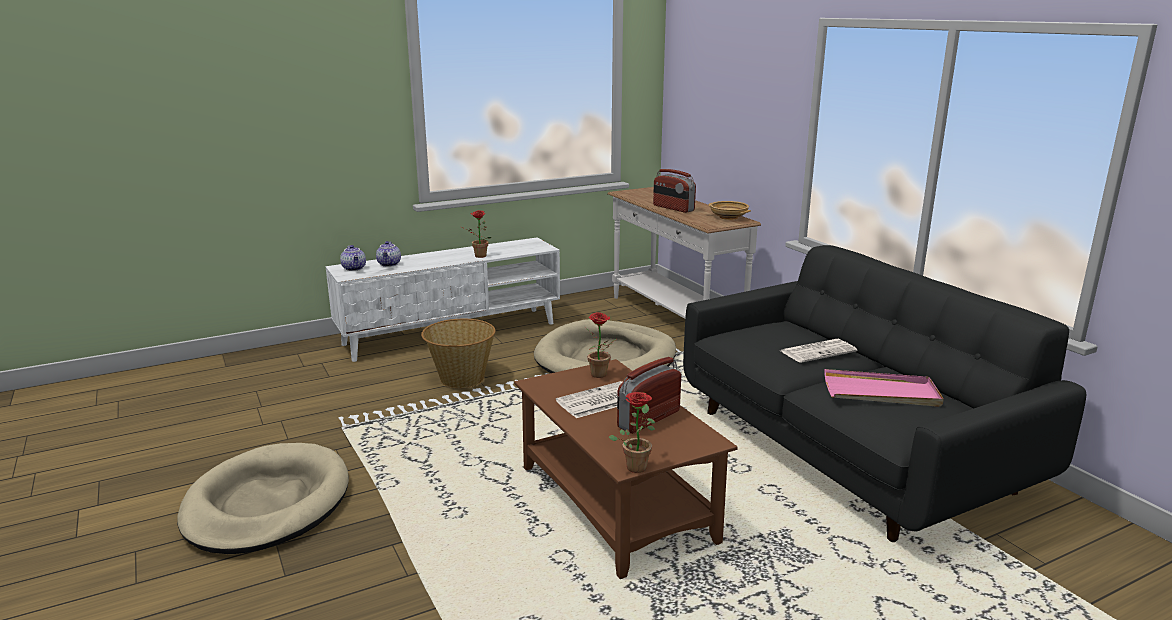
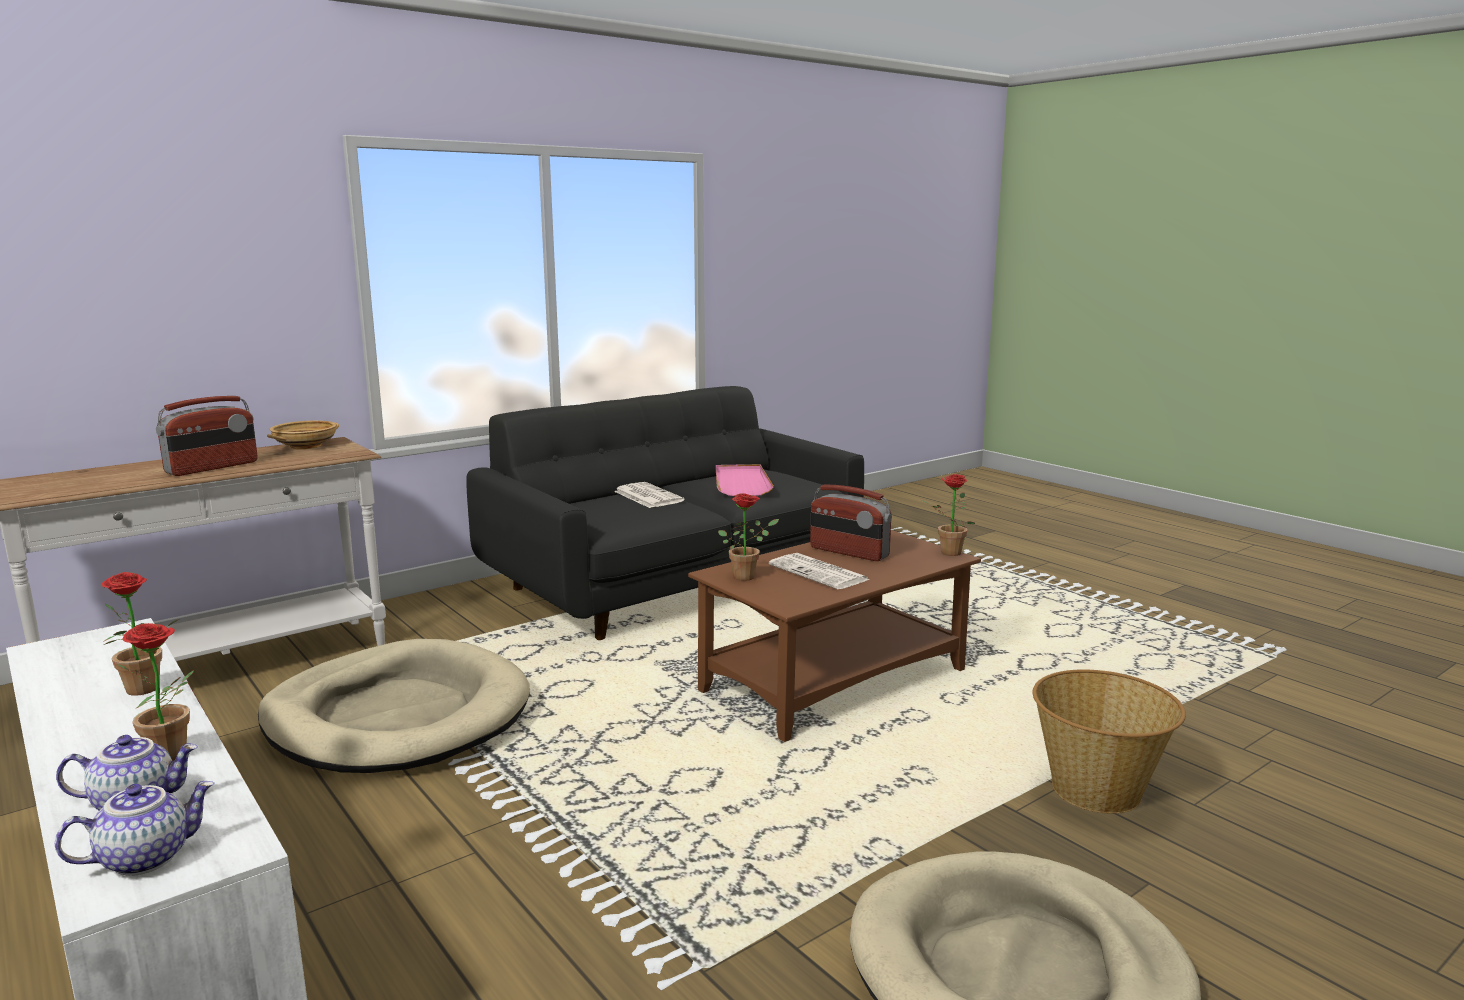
camera: 100 degrees left, 5 degrees down
basket [421,319,496,388] -> basket moved to [1033,669,1186,814]
none -> potted plant [117,623,194,761]

